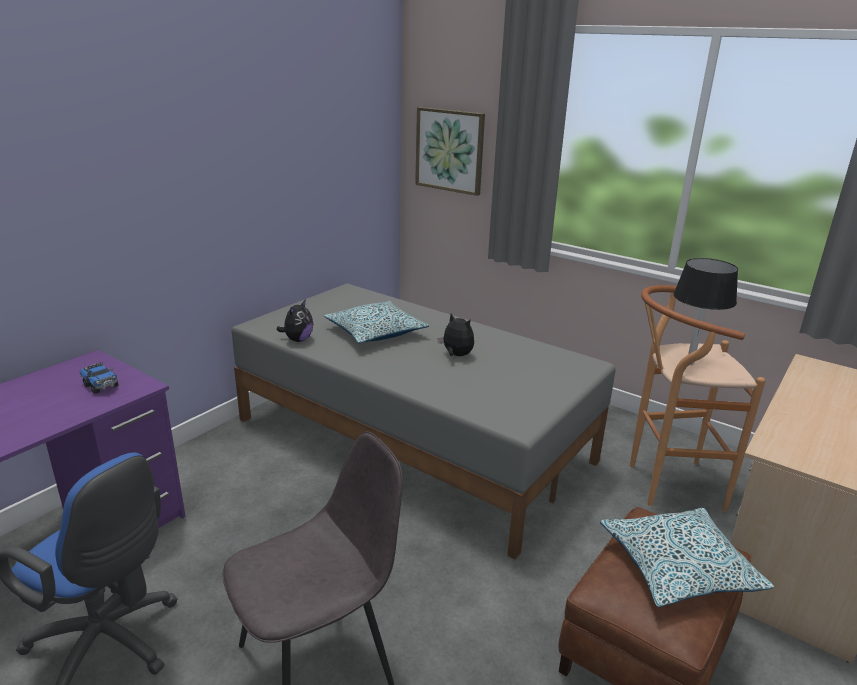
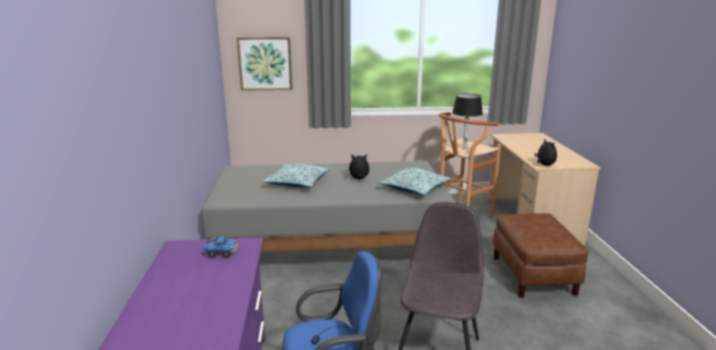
camera: 40 degrees left, 5 degrees down
plush toy [276,300,313,342] -> plush toy moved to [534,139,557,166]
pillow [600,508,774,607] -> pillow moved to [379,168,451,195]

